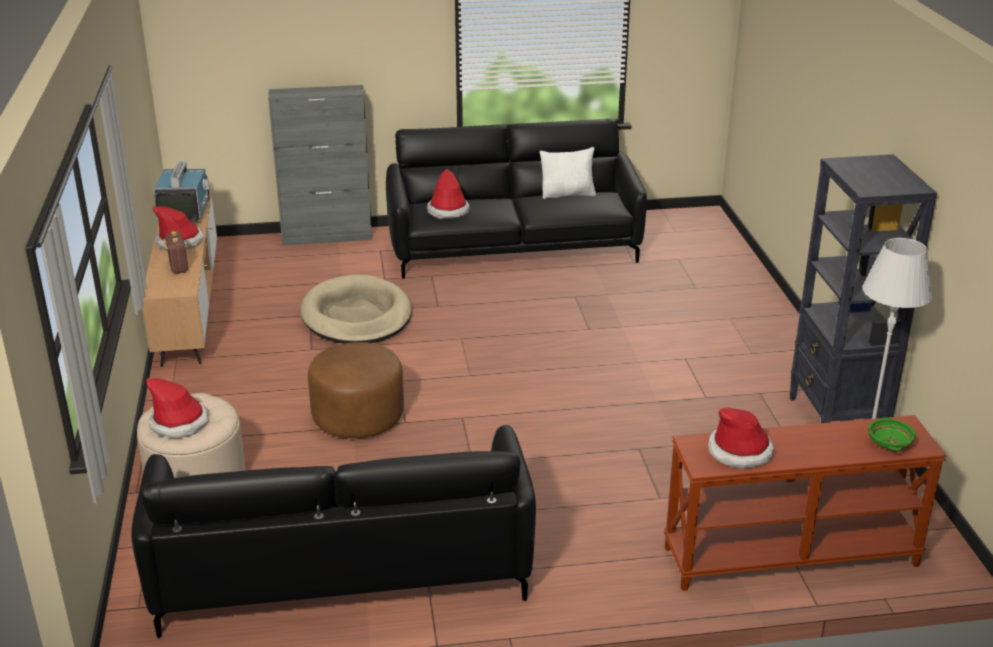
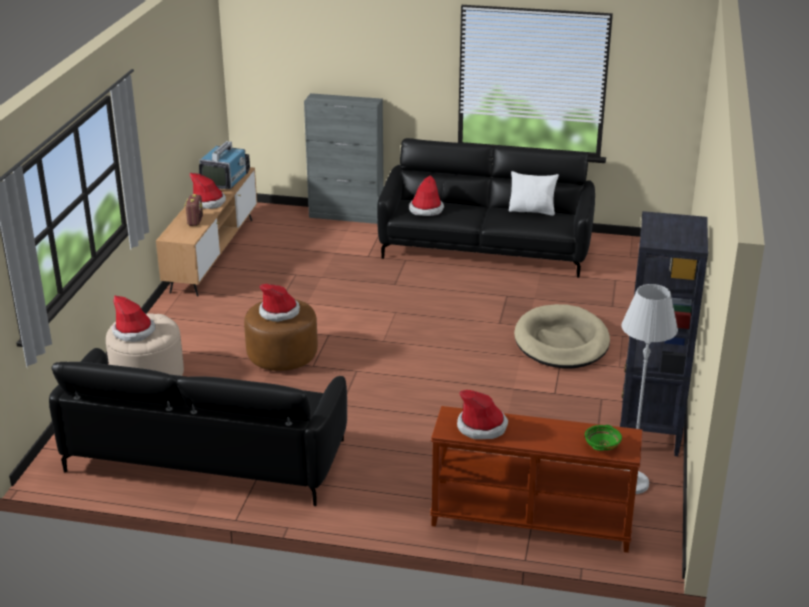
camera: 20 degrees right, 0 degrees up
beige dog bed [301,274,412,344] -> beige dog bed moved to [514,304,610,368]
none -> hat [259,284,300,322]

